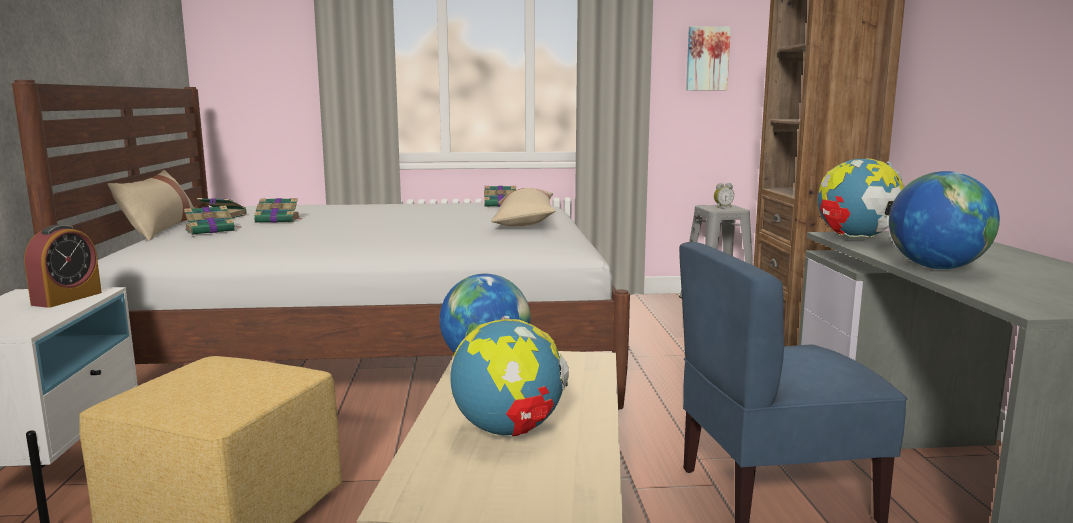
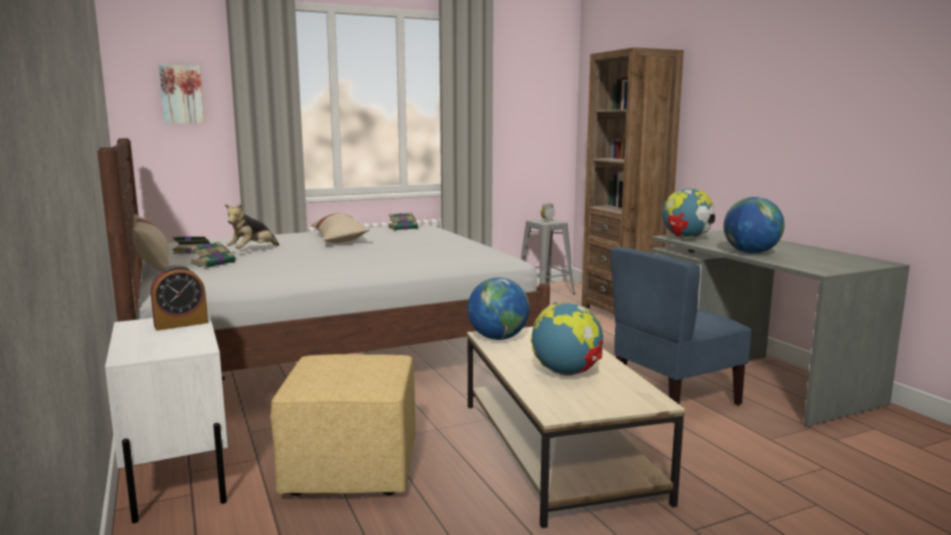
camera: 20 degrees left, 0 degrees up
alarm clock [24,225,102,308] -> alarm clock turned 60 degrees clockwise [151,265,208,331]
book [254,198,303,223] -> plush toy [225,203,279,249]
beige pillow [491,188,555,226] -> beige pillow moved to [311,213,370,243]
picture [686,26,731,90] -> picture moved to [159,65,205,124]

